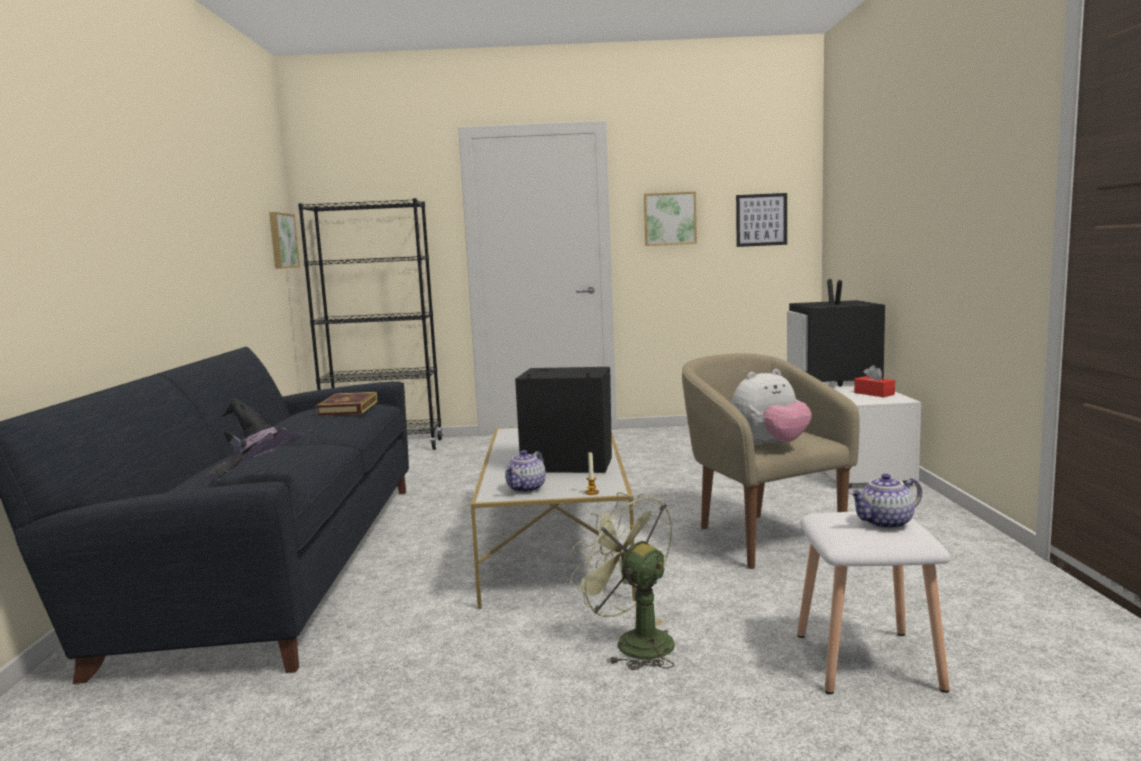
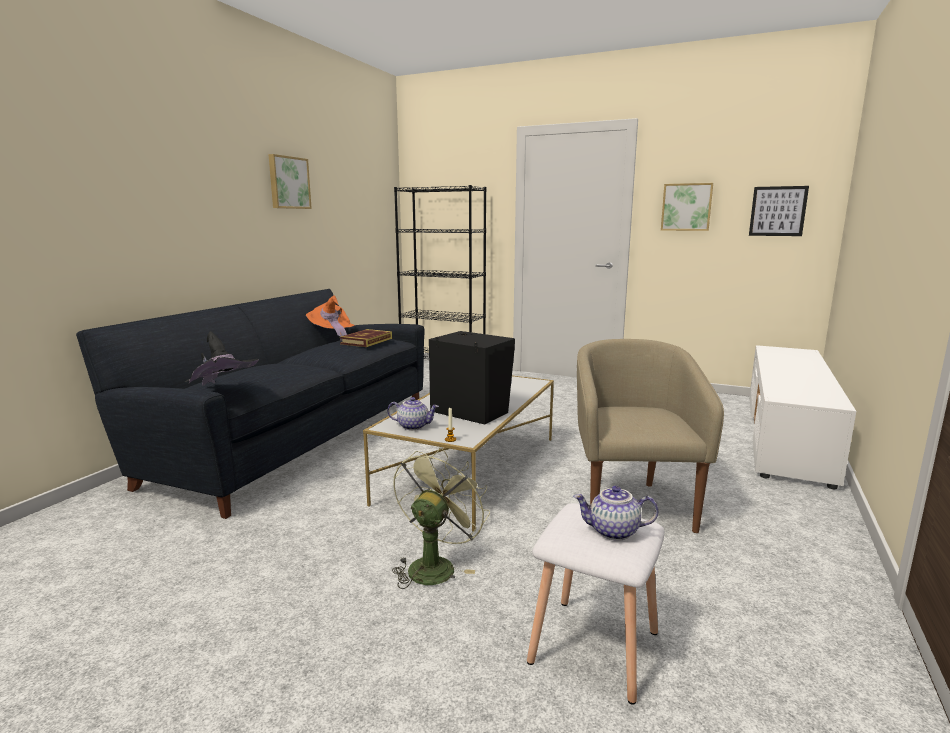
camera: 25 degrees right, 5 degrees up
picture [269,212,300,269] -> picture moved to [268,154,312,209]
teapot [505,450,546,493] -> teapot turned 135 degrees counterclockwise [387,397,439,430]
green fan [570,492,675,670] -> green fan turned 45 degrees clockwise [392,448,490,589]
plush toy [732,369,812,445] -> none
television [787,279,885,387] -> none
red tissue box [854,365,895,397] -> none
none -> orange hat [306,295,354,341]

